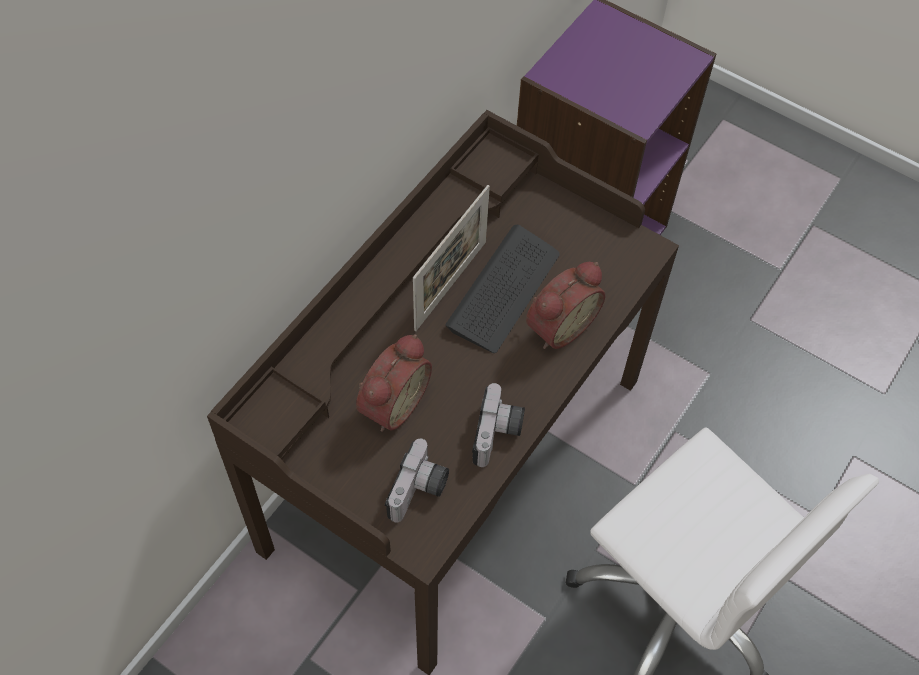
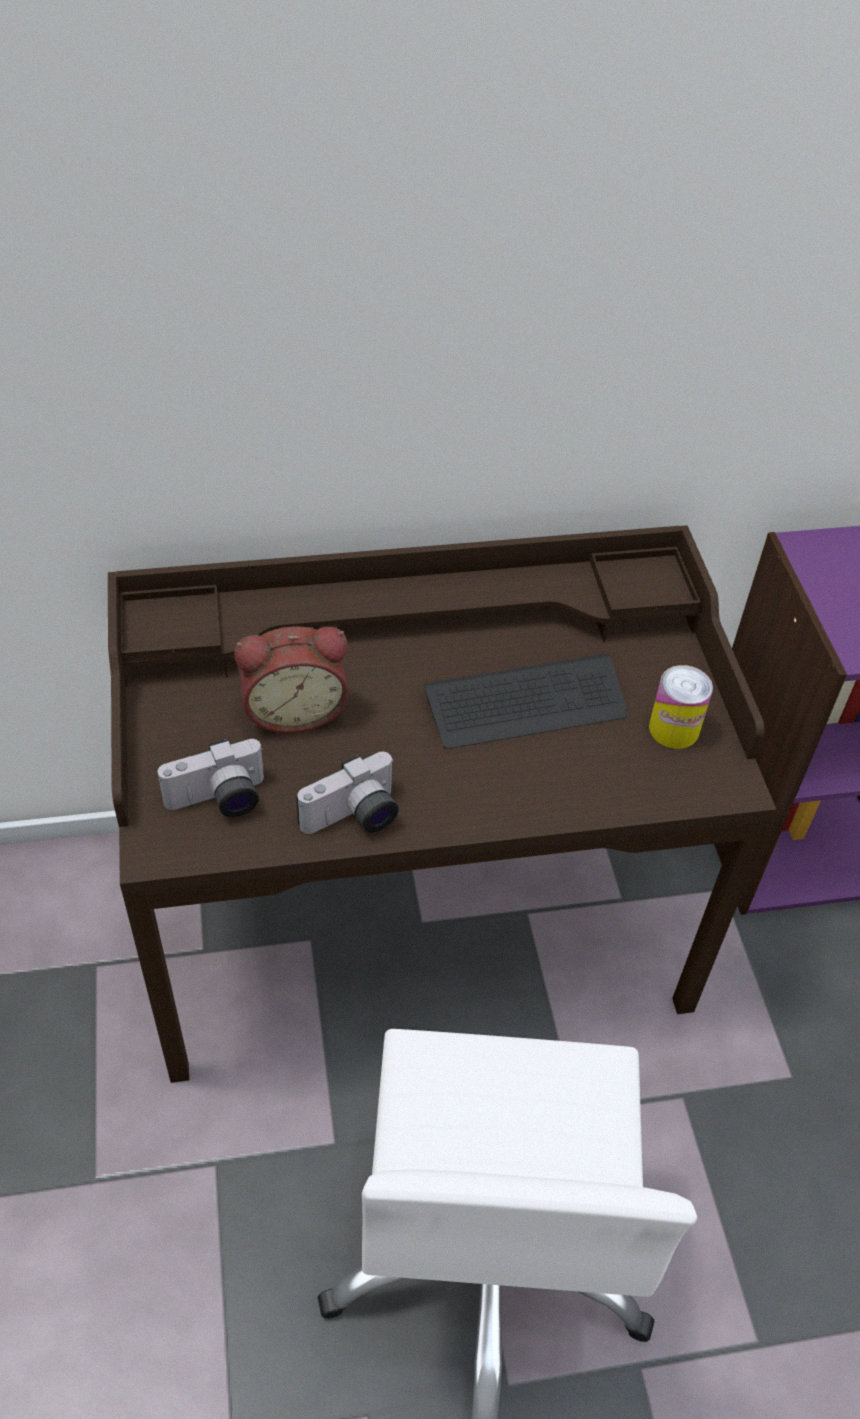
camera: 45 degrees right, 10 degrees down
picture frame [413,185,490,331] -> none
alarm clock [526,262,605,349] -> none
none -> can [649,665,713,749]

